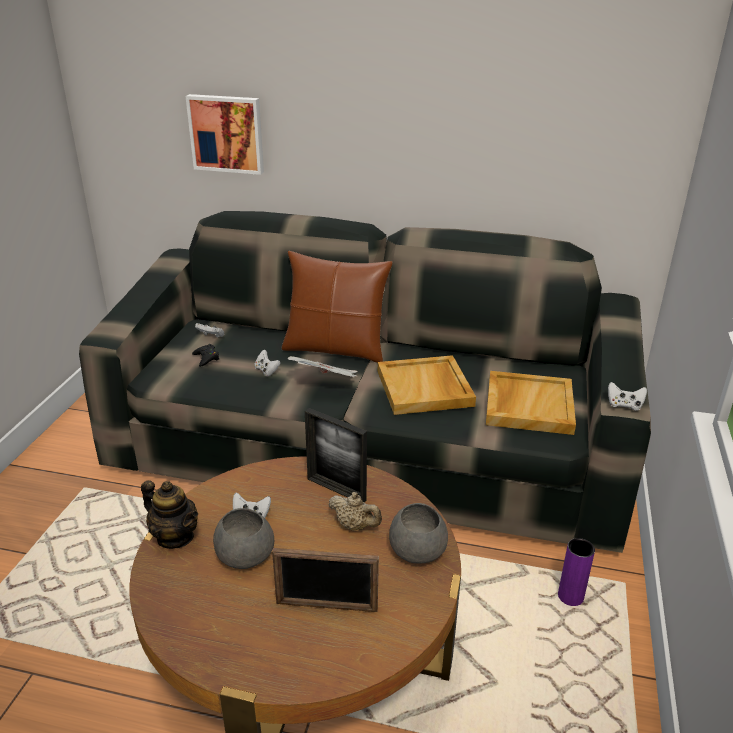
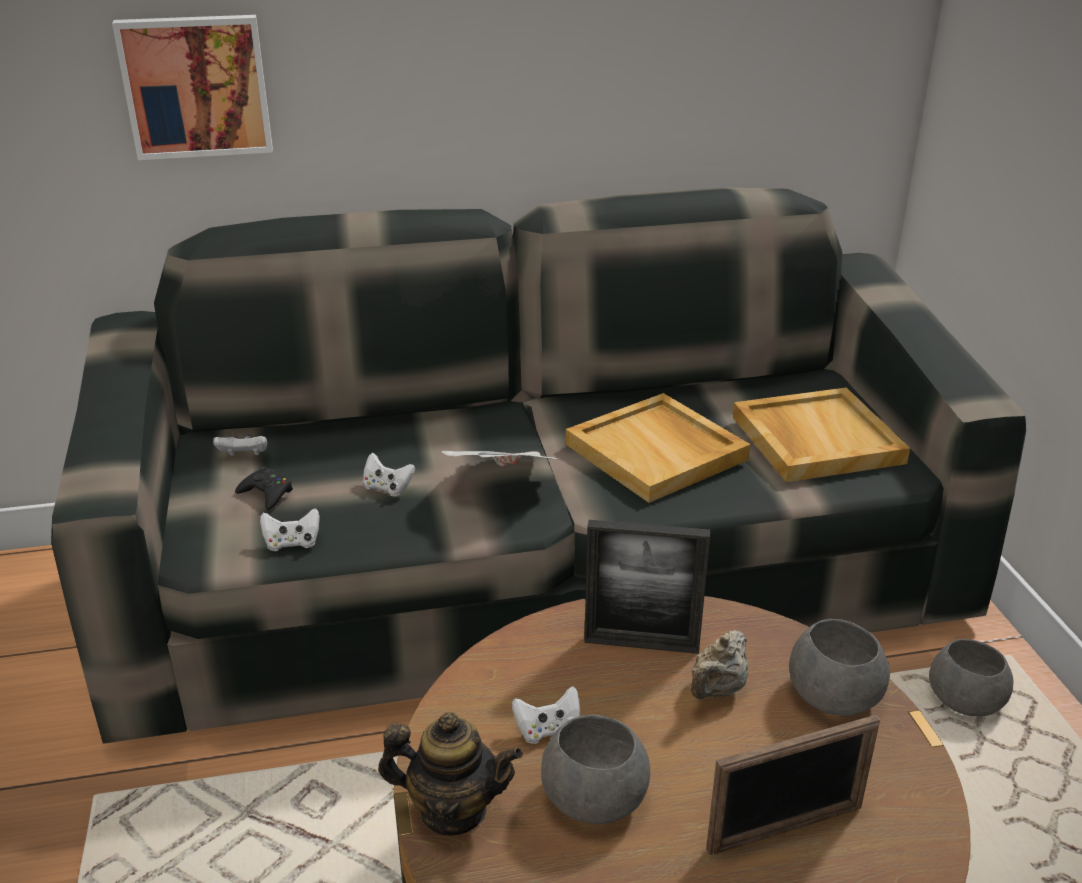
camera: 25 degrees left, 0 degrees up
brown pillow [281,251,392,363] -> none
beige teapot [328,492,382,531] -> beige teapot turned 120 degrees clockwise [691,630,749,699]
purple vase [558,538,595,606] -> grey bowl [929,639,1013,716]
white game controller [608,382,647,411] -> white game controller moved to [260,508,320,551]

